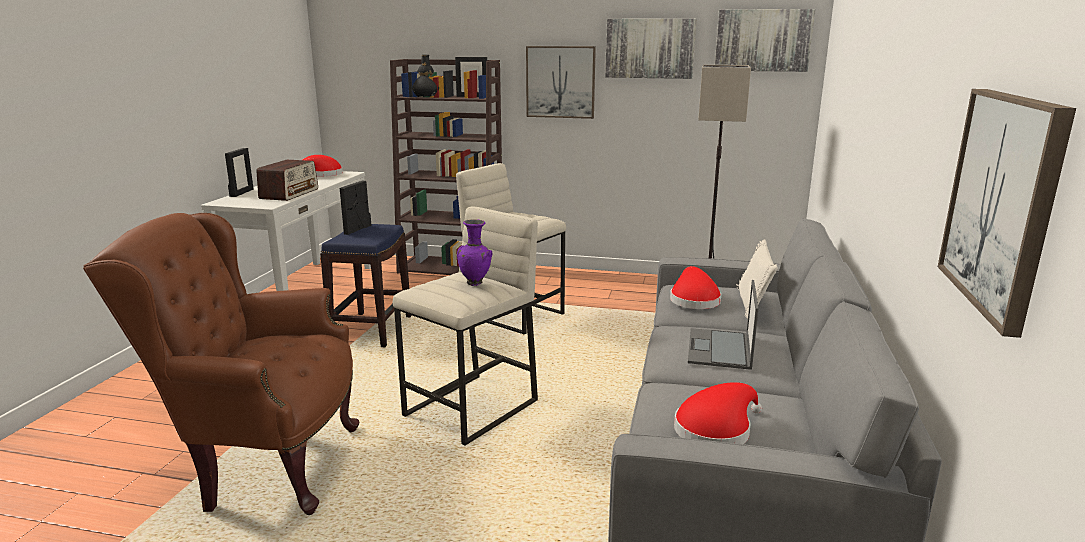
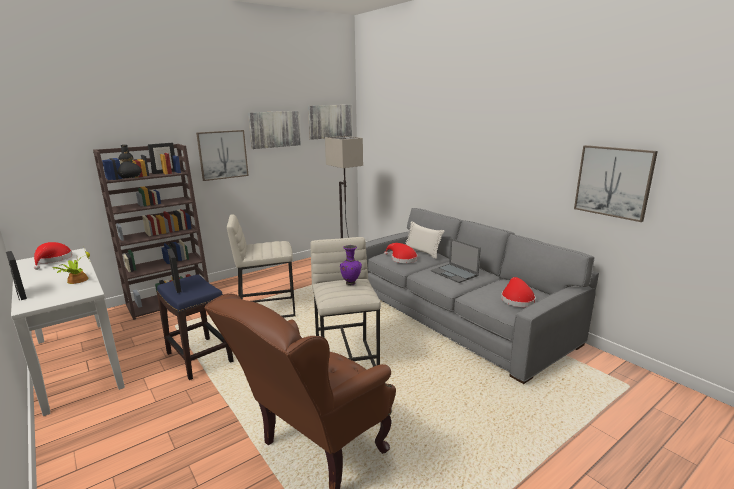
camera: 50 degrees left, 0 degrees up
radio [257,160,318,201] -> potted plant [52,246,90,284]

